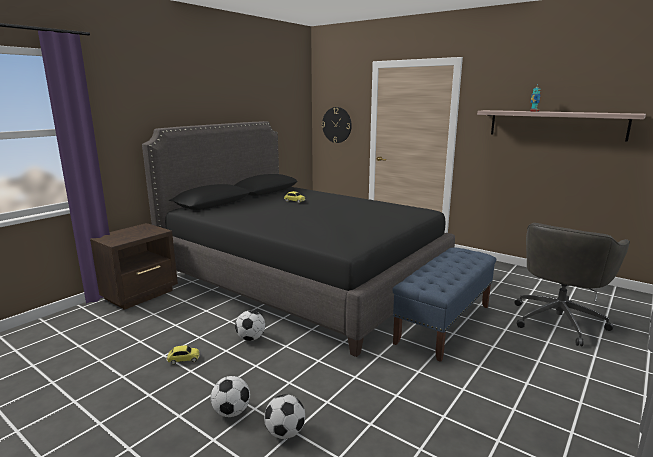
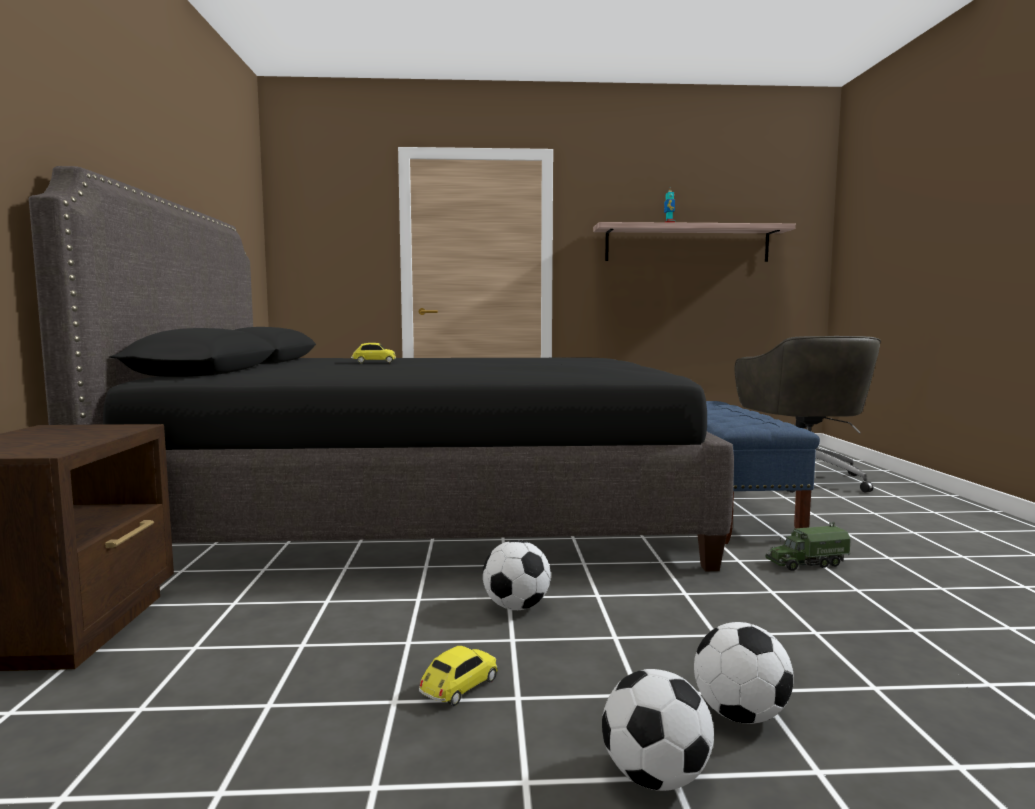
camera: 40 degrees left, 10 degrees down
football [264,394,305,439] -> football moved to [602,669,714,791]
wall clock [322,107,352,143] -> none
none -> toy truck [765,521,851,571]

